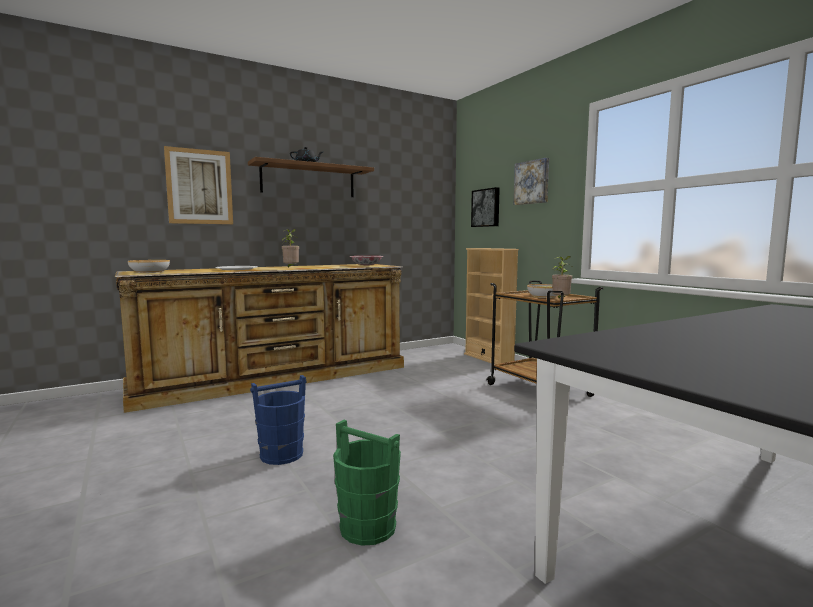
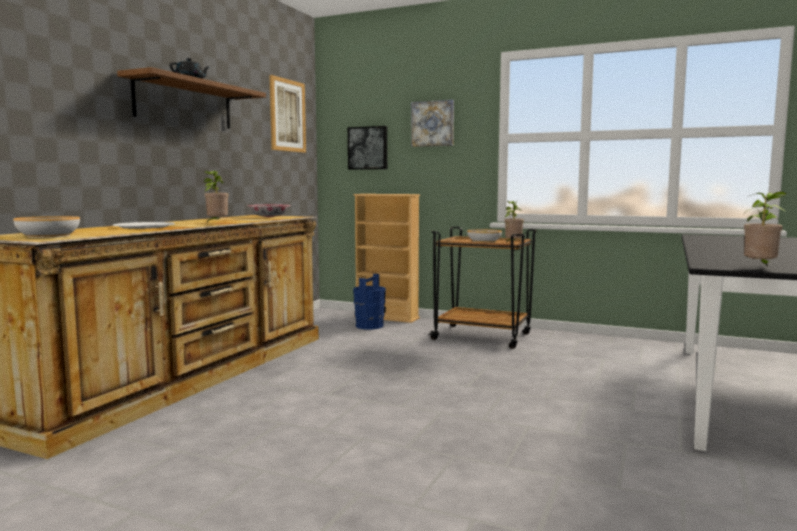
camera: 35 degrees left, 0 degrees up
picture [164,146,233,224] -> picture moved to [269,75,306,153]
blue bucket [250,375,307,465] -> blue bucket moved to [353,274,386,329]
green bucket [333,419,401,546] -> none
none -> potted plant [744,192,787,266]

